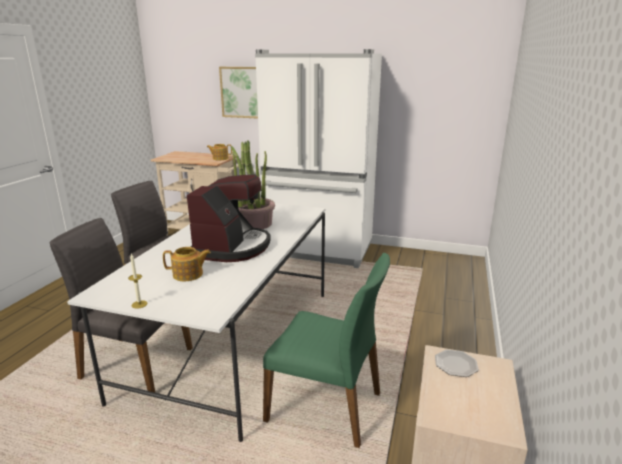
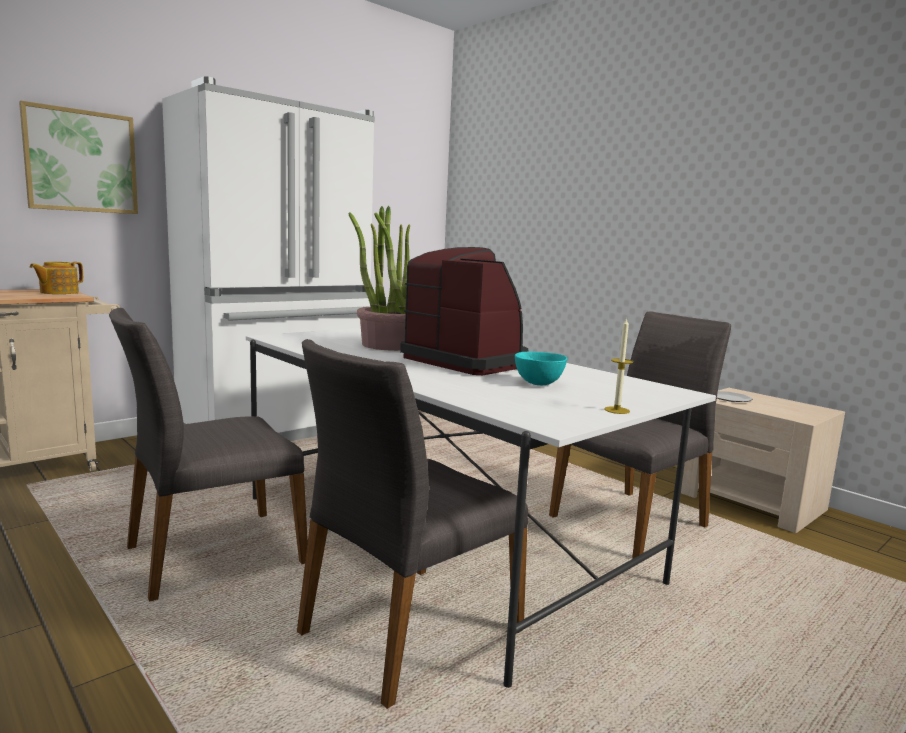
camera: 60 degrees left, 10 degrees down
teapot [163,247,211,281] -> turquoise bowl [515,352,567,385]
green chair [263,253,390,448] -> grey chair [549,312,731,558]

